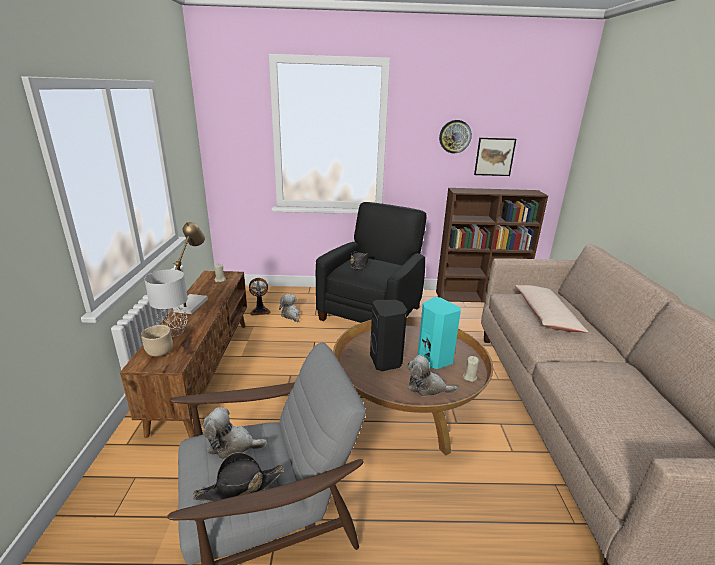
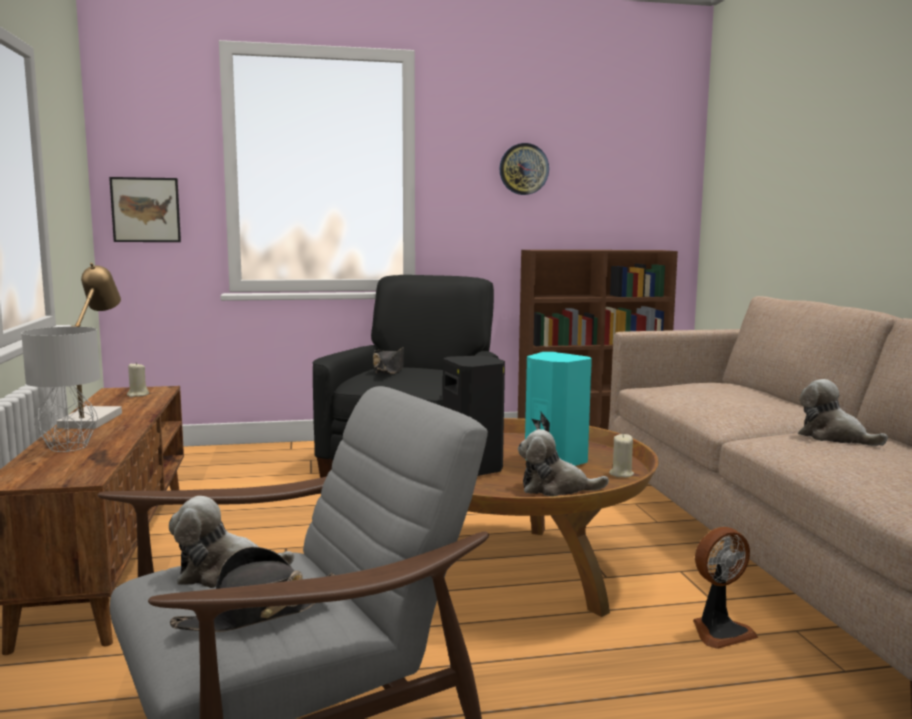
camera: 10 degrees left, 15 degrees down
beige bowl [141,325,173,357] -> none
fan [249,278,271,315] -> fan moved to [693,527,758,649]
plush toy [279,294,300,322] -> plush toy moved to [798,379,888,446]
picture [474,138,516,176] -> picture moved to [109,177,181,242]
beige pillow [515,285,589,333] -> none

